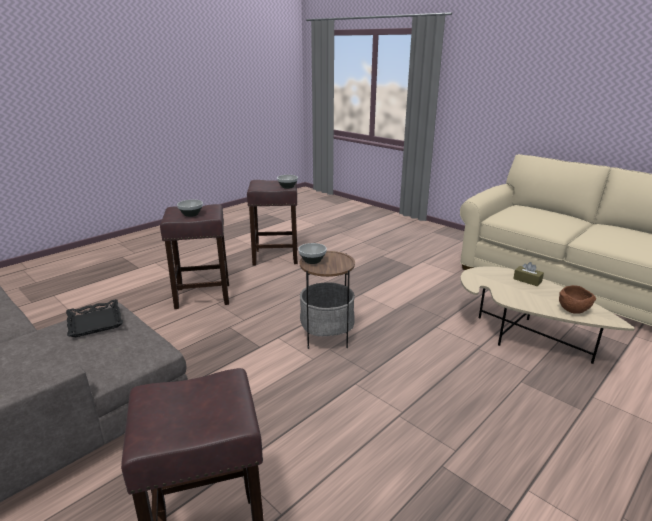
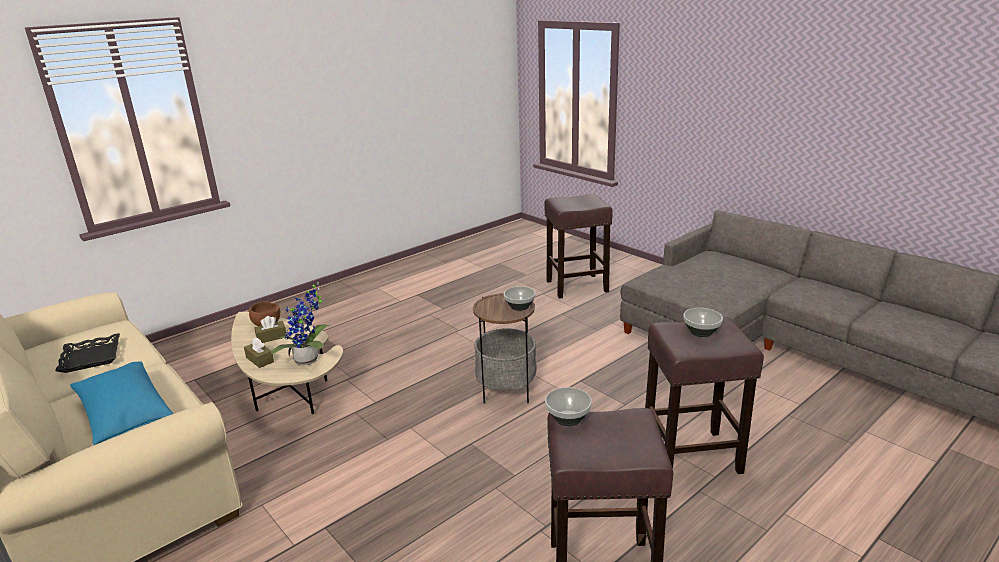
camera: 175 degrees left, 0 degrees up
black tray [66,299,123,337] -> black tray moved to [55,333,120,373]
none -> blue pillow [70,361,173,445]
none -> brown tissue box [254,316,287,343]
none -> potted plant [271,282,330,365]

